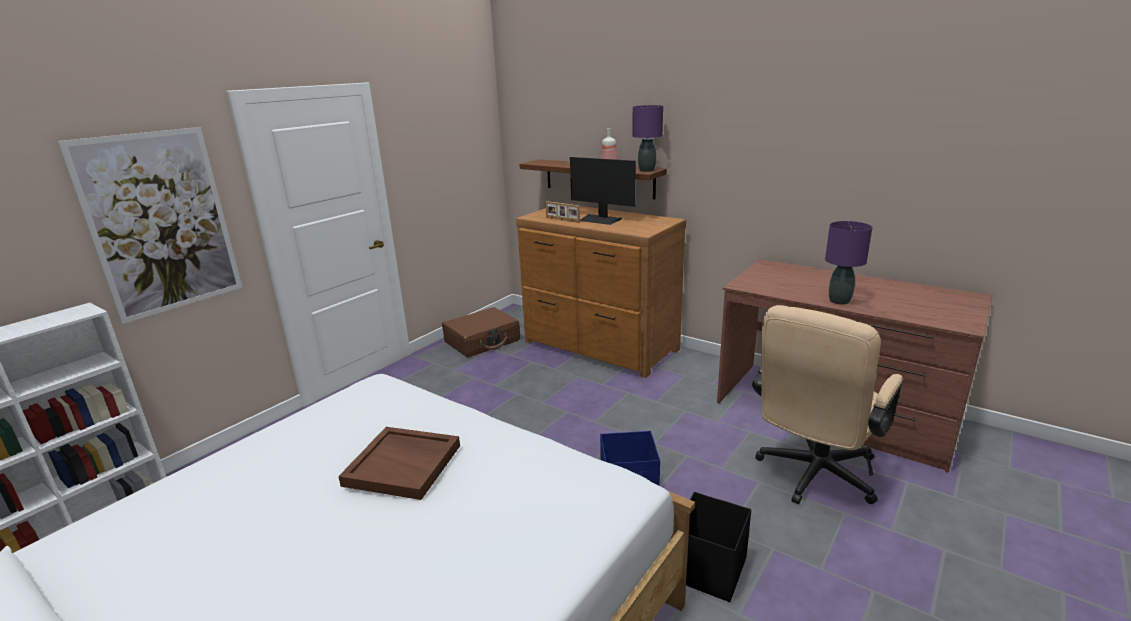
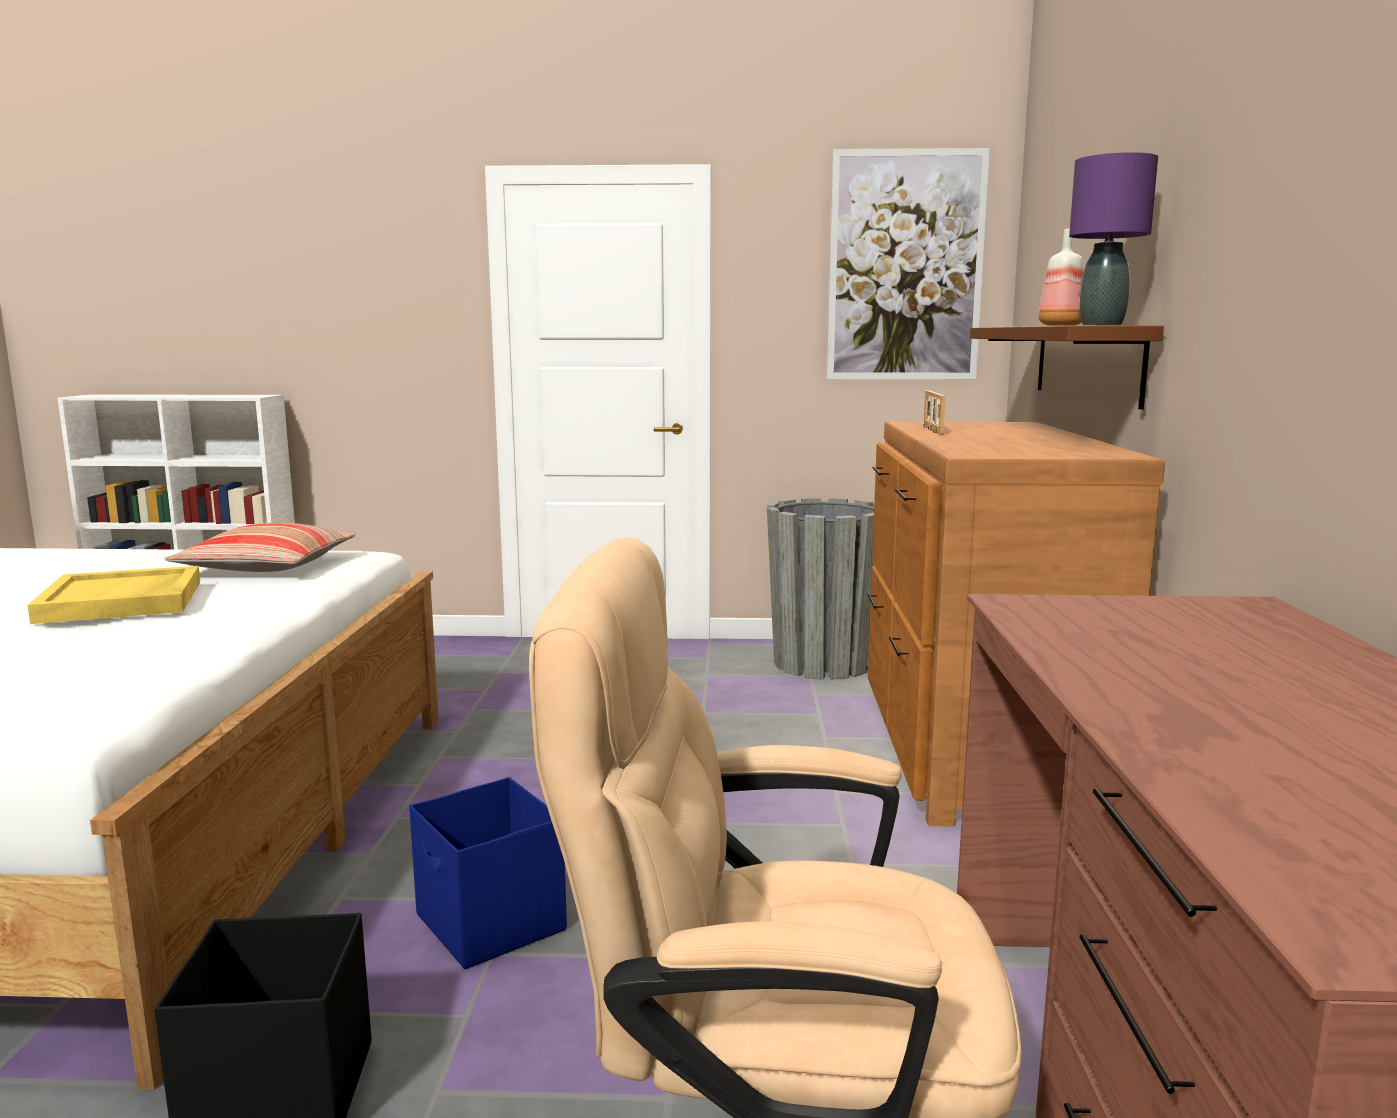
camera: 55 degrees right, 10 degrees down
picture [57,127,242,324] -> picture moved to [827,148,990,379]
brown tray [338,427,460,500] -> yellow tray [27,566,200,624]
brown suitcase [442,307,520,357] -> grey planter [767,498,874,680]
monitor [570,157,636,225] -> none
purple table lamp [825,221,872,305] -> none
none -> pillow [165,523,355,572]

